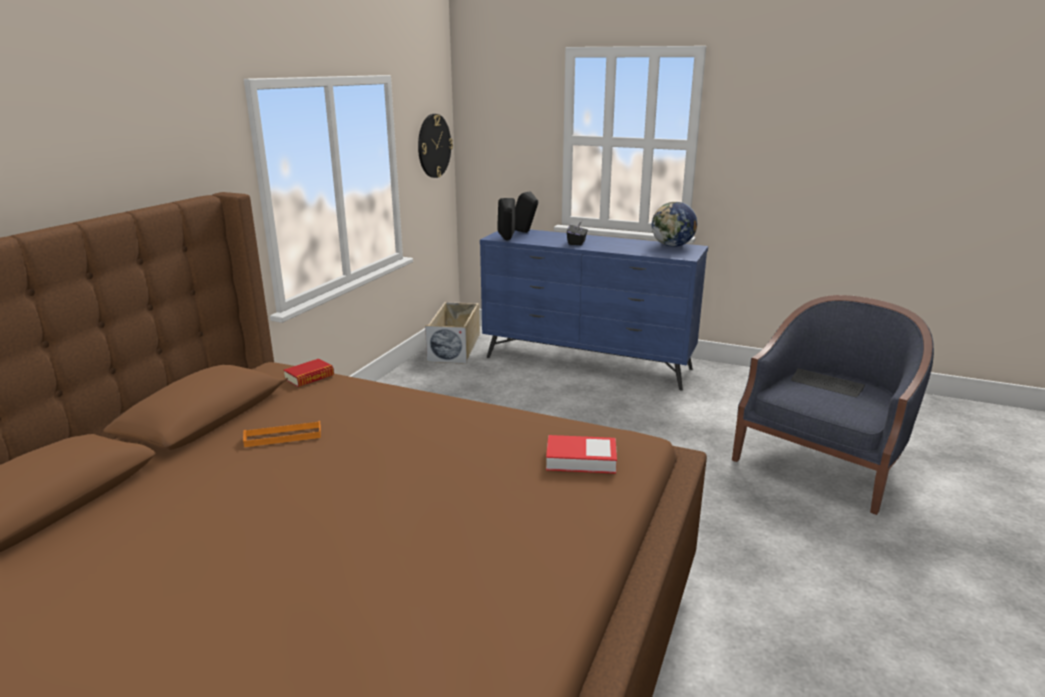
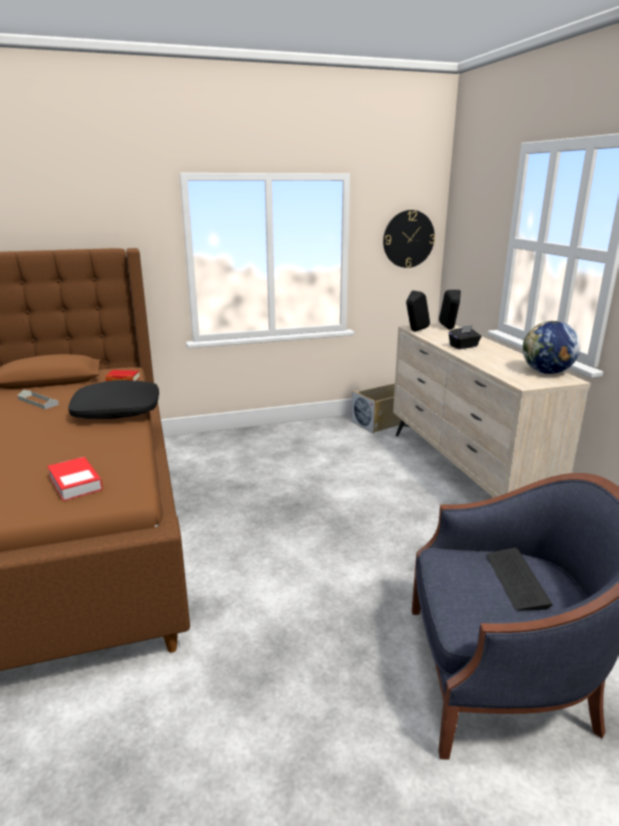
camera: 50 degrees right, 0 degrees up
orange tray [243,421,321,447] -> grey tray [18,390,59,409]
blue dresser [480,230,708,391] -> beige dresser [393,323,591,498]
none -> black pillow [68,380,159,419]

